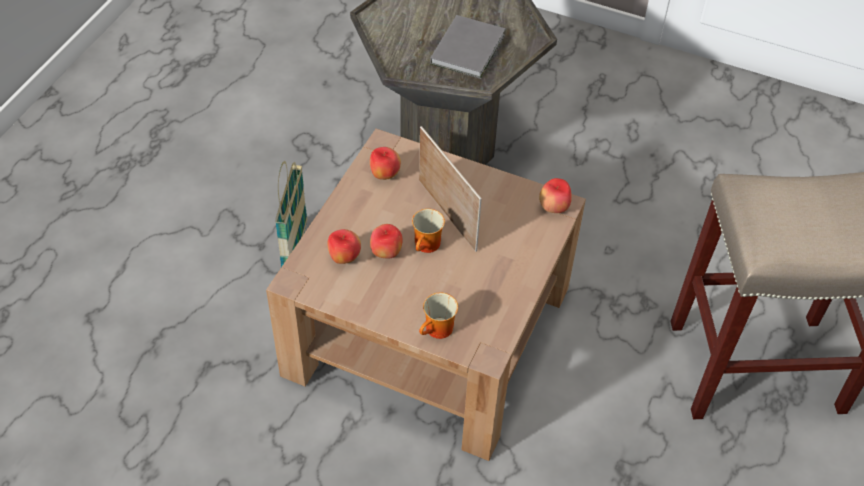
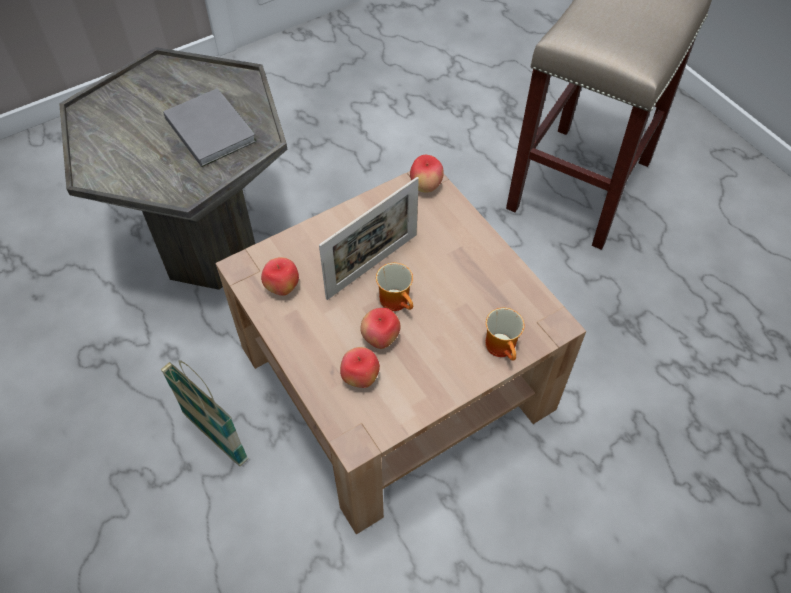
camera: 55 degrees left, 5 degrees up
picture frame [419,126,482,252] -> picture frame turned 135 degrees clockwise [319,177,419,300]

